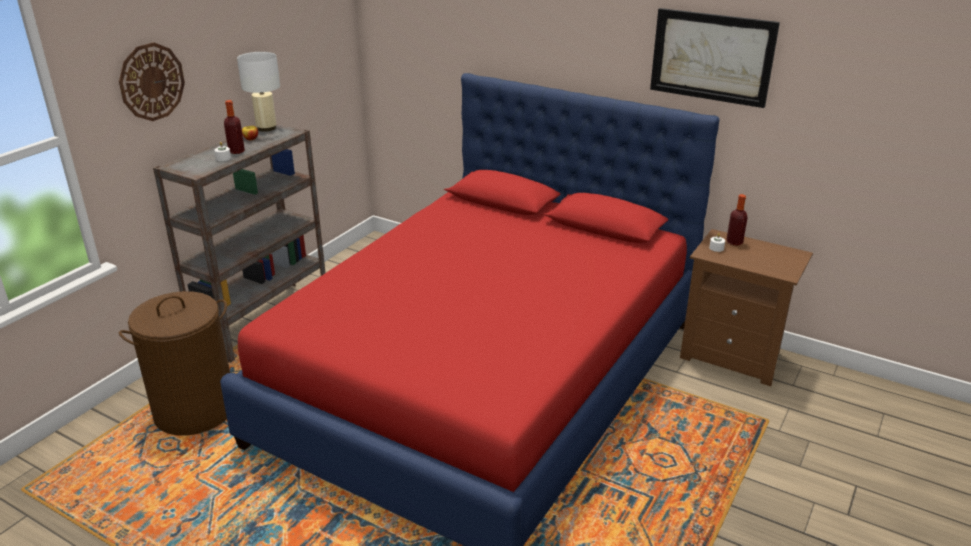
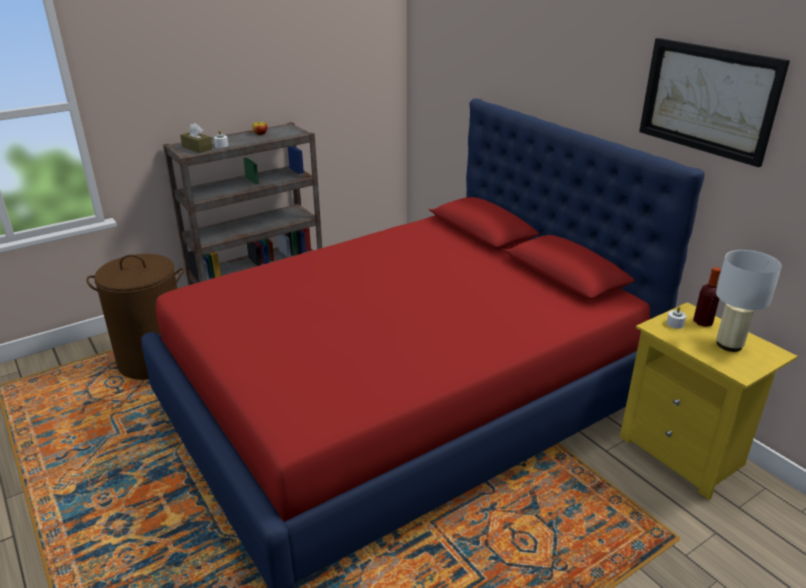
camera: 25 degrees right, 0 degrees up
wall clock [119,42,185,121] -> none
bottle [224,100,245,154] -> none
white table lamp [237,52,280,132] -> white table lamp moved to [716,250,782,352]
brown nightstand [680,229,813,386] -> yellow nightstand [620,302,798,500]
none -> brown tissue box [180,123,212,153]

